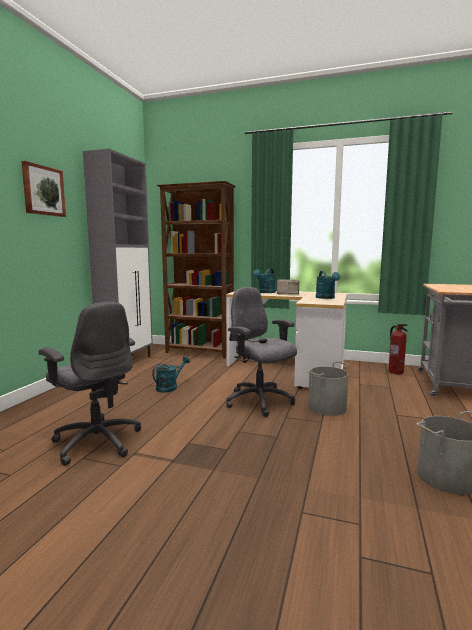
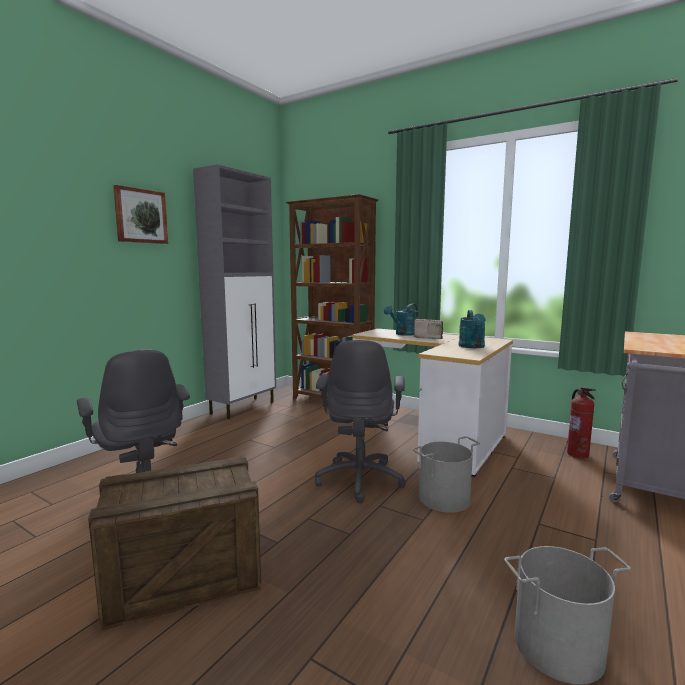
camera: 15 degrees right, 0 degrees up
turquoise watering can [152,356,190,393] -> none
grey office chair [226,287,297,417] -> grey office chair turned 150 degrees counterclockwise [315,340,406,503]
none -> crate [88,456,262,631]

